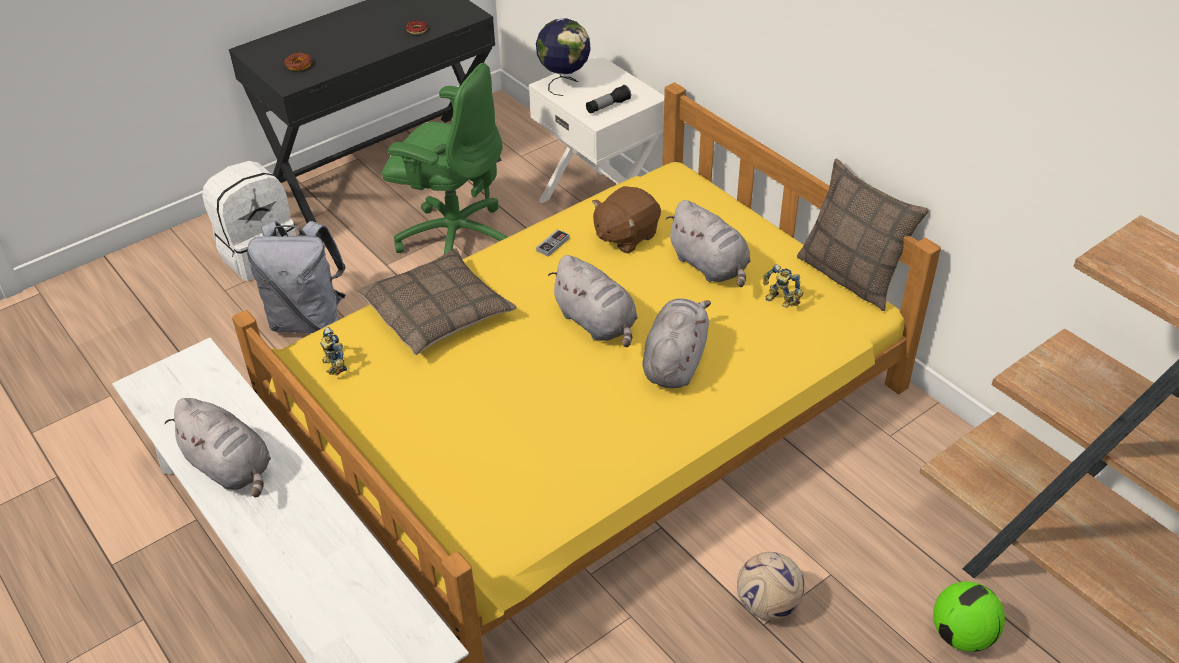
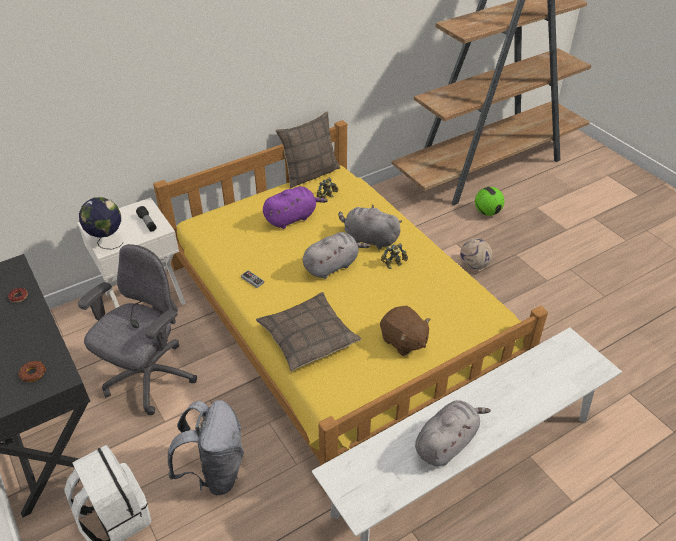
camera: 85 degrees left, 0 degrees up
toy robot [320,327,347,375] -> toy robot moved to [381,243,408,269]
green office chair [382,63,508,254] -> grey office chair [78,244,197,415]
brown plush toy [592,186,661,254] -> brown plush toy moved to [380,306,431,356]
grey plush toy [666,200,751,287] -> purple plush toy [263,186,328,229]

